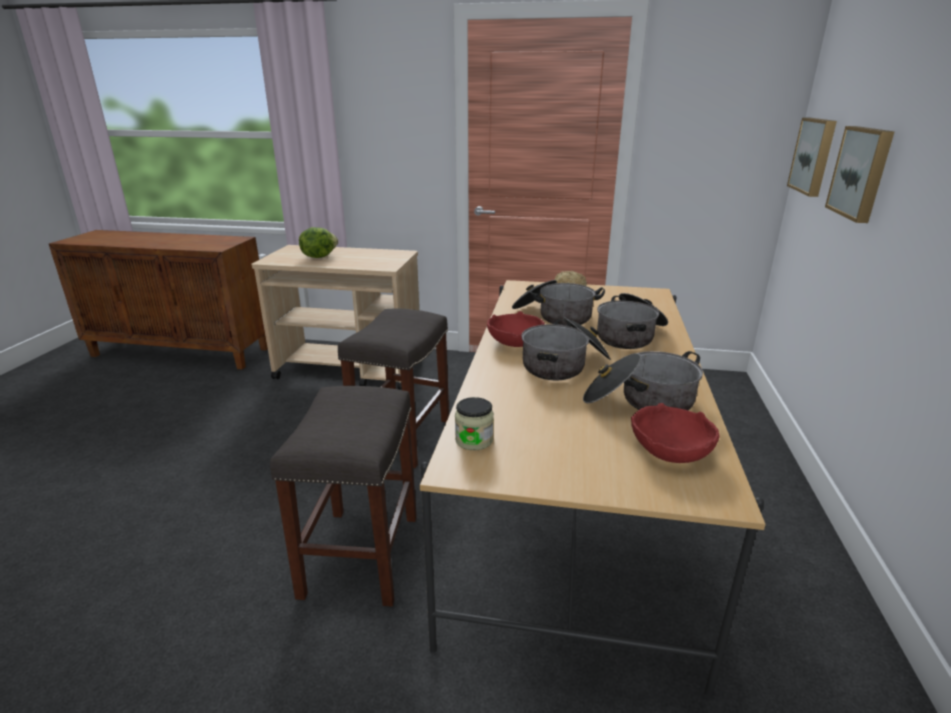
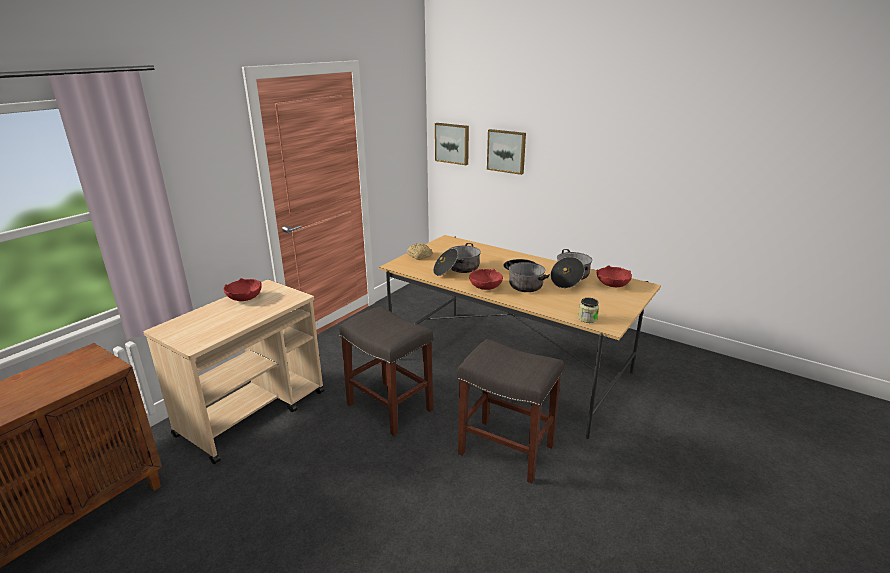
camera: 65 degrees left, 0 degrees up
lettuce [299,227,338,258] -> none
cooking pot [597,293,668,349] -> none
none -> red bowl [223,278,261,301]

